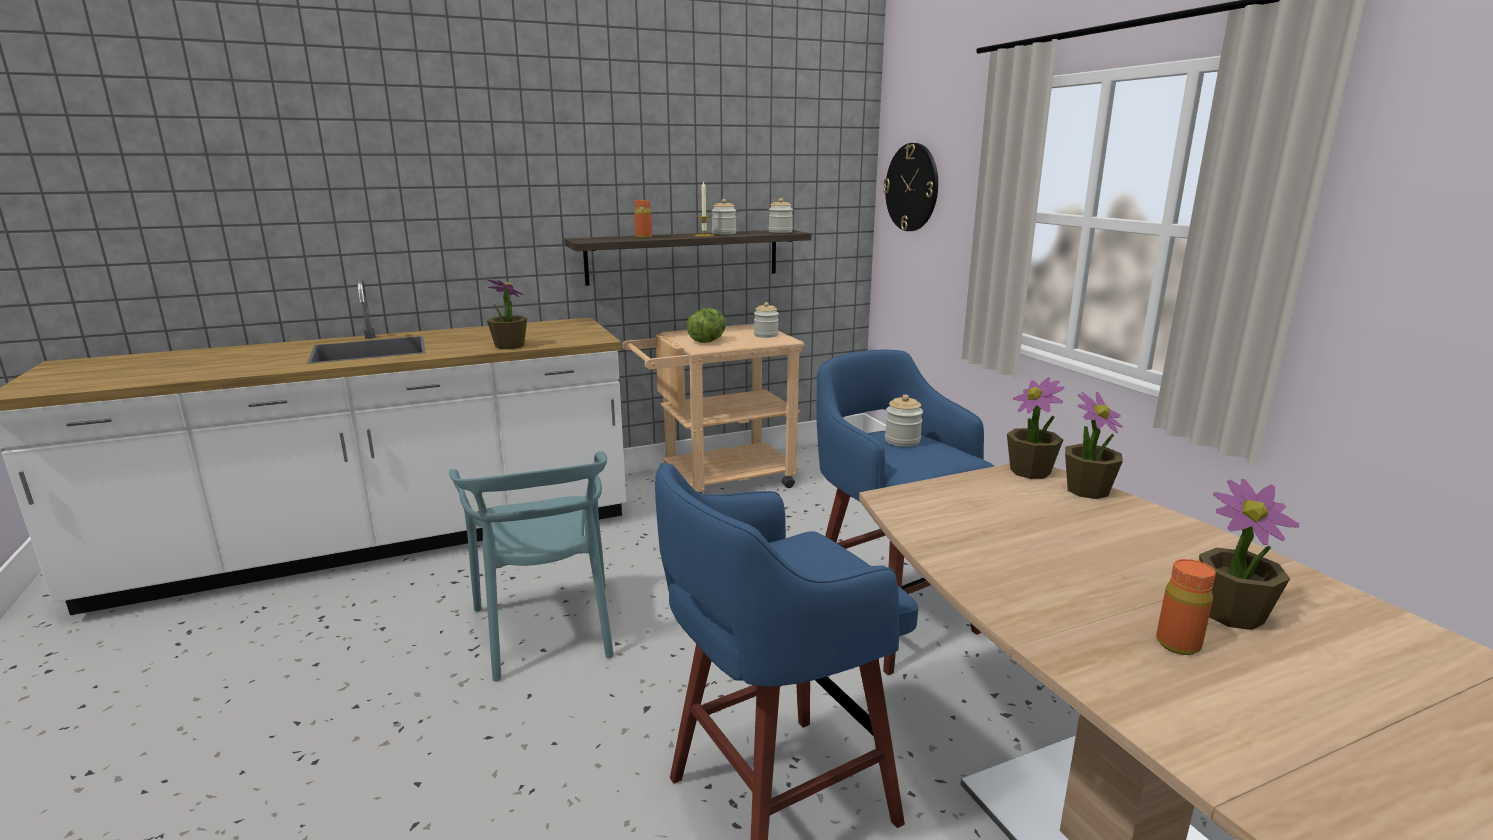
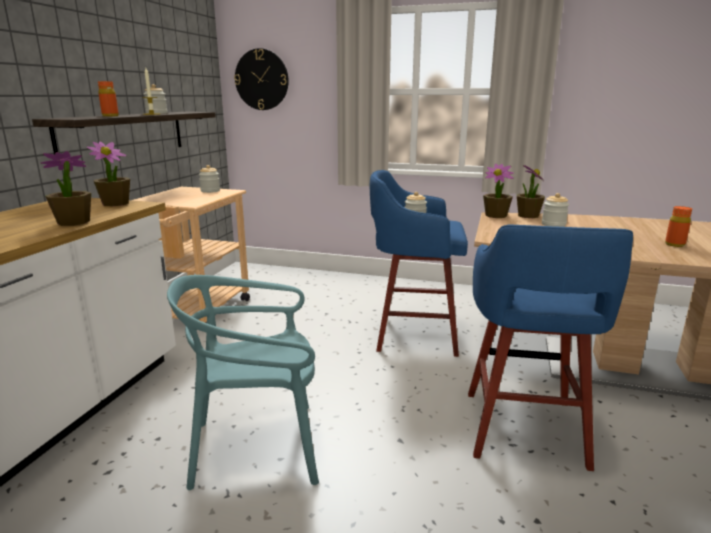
camera: 50 degrees left, 0 degrees up
turquoise chair [449,451,614,682] -> turquoise chair turned 150 degrees clockwise [167,275,319,490]
lettuce [687,308,726,343] -> none
jar [768,198,793,233] -> jar moved to [542,193,569,227]
potted plant [1199,479,1299,630] -> potted plant moved to [87,142,130,206]

